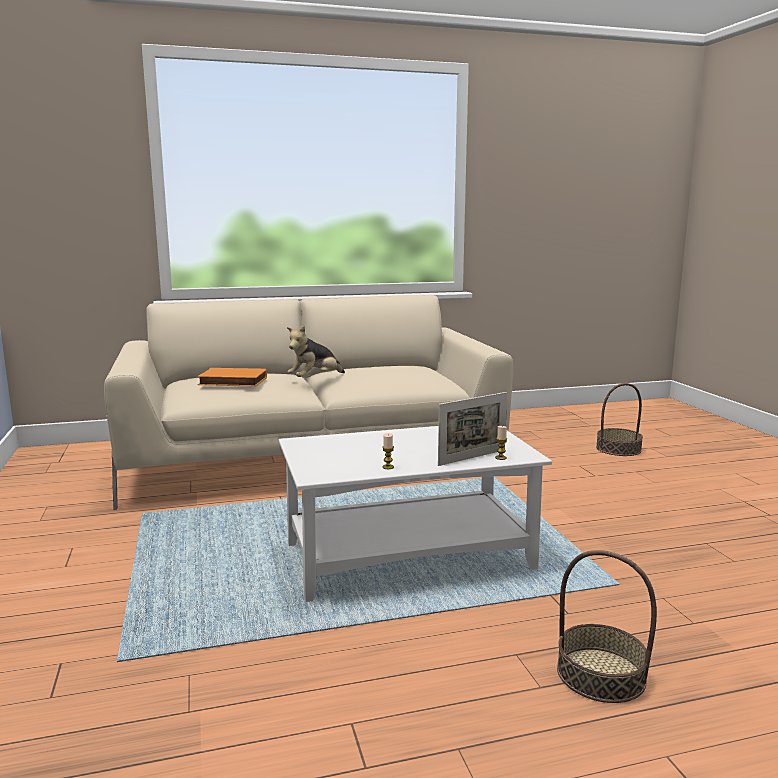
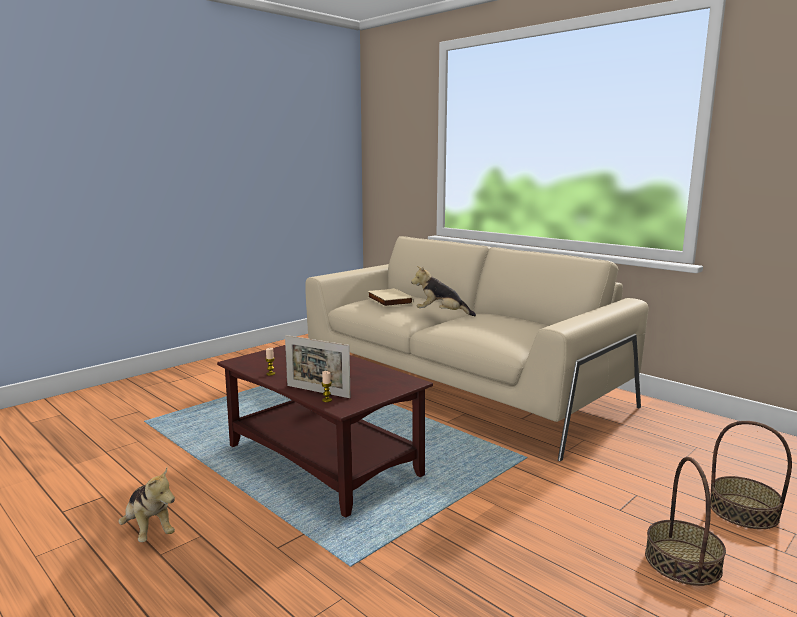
camera: 60 degrees right, 0 degrees up
orange book [197,368,267,387] -> beige book [368,288,414,307]
white coffee table [279,426,552,602] -> brown coffee table [217,345,433,518]
basket [557,550,657,703] -> basket moved to [645,457,726,586]
none -> plush toy [118,468,175,542]

